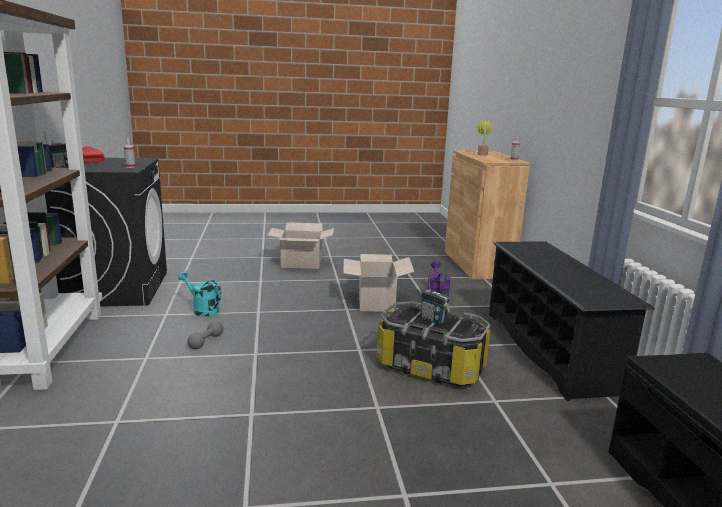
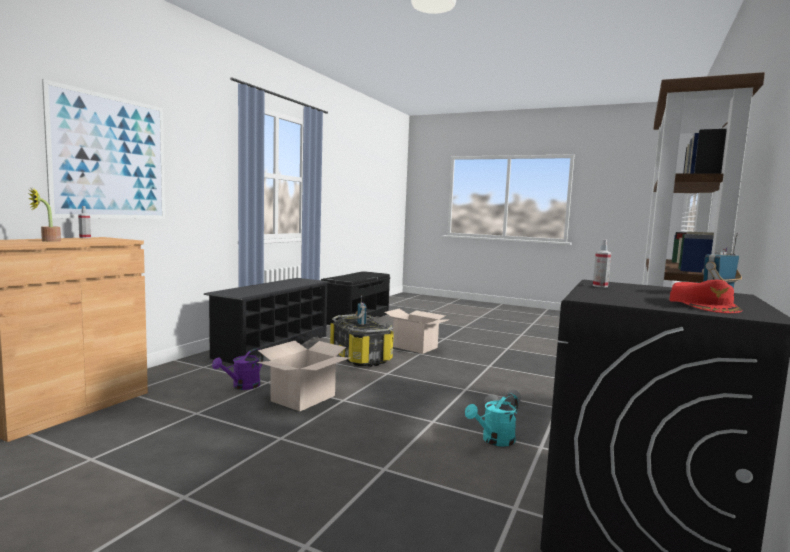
camera: 145 degrees left, 10 degrees down
turquoise watering can [178,271,222,317] -> turquoise watering can turned 75 degrees clockwise [465,393,518,447]
cardboard box [268,222,334,269] -> cardboard box moved to [385,309,450,354]
none -> picture [42,79,165,219]

